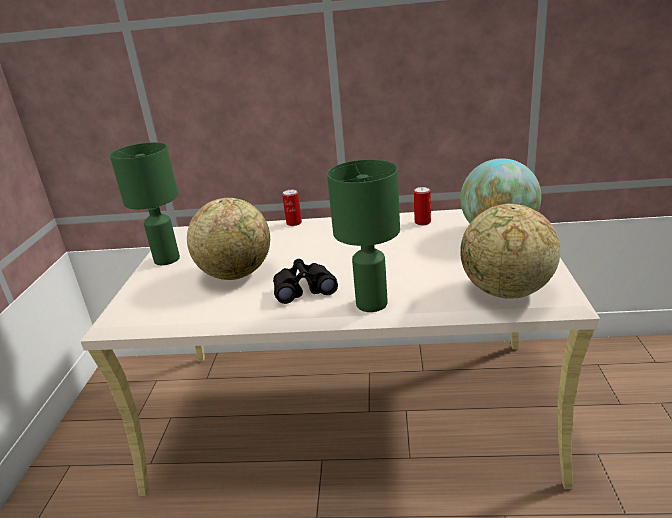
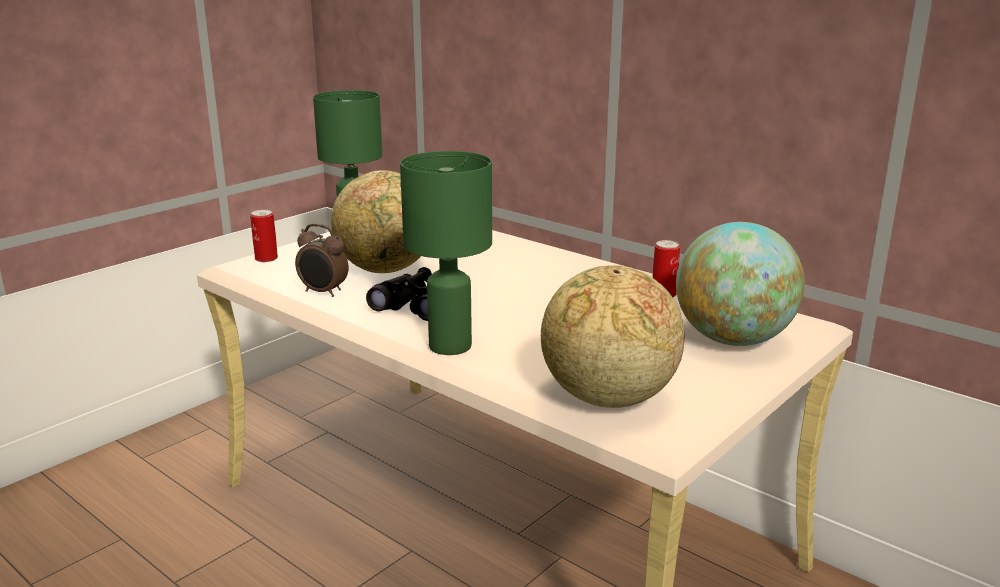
camera: 35 degrees right, 5 degrees down
can [282,190,302,226] -> can moved to [250,210,278,262]
none -> alarm clock [295,224,349,297]

